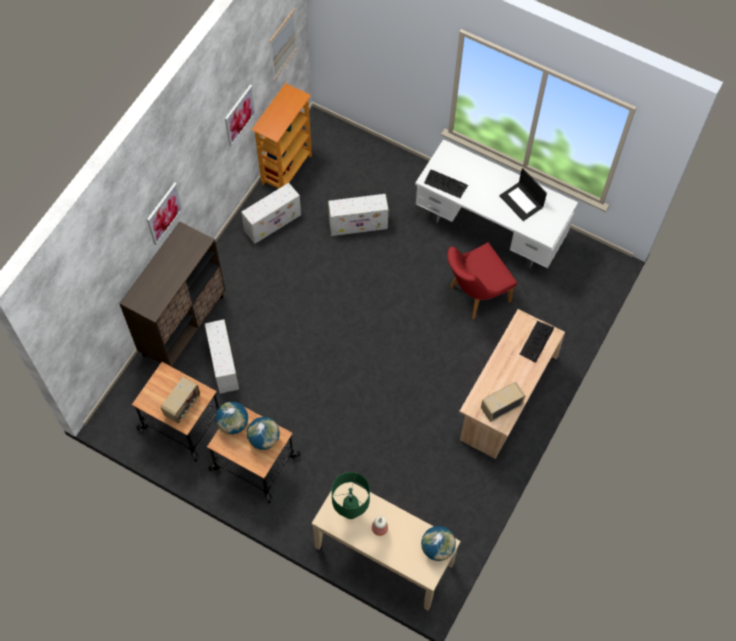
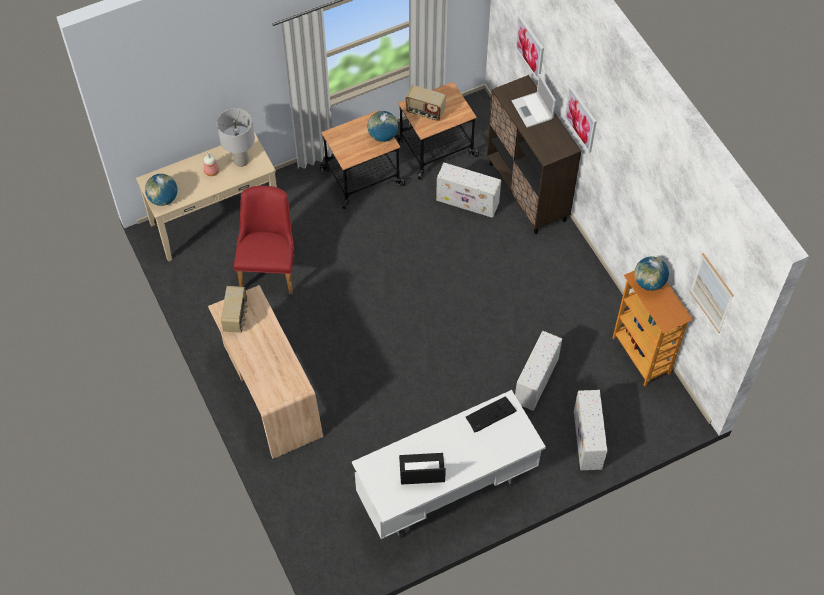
camera: 125 degrees right, 5 degrees down
radio [161,377,200,424] -> radio turned 45 degrees counterclockwise [405,85,446,121]
picture [225,85,256,146] -> picture moved to [515,15,544,80]
white storage box [241,183,301,244] -> white storage box moved to [574,390,607,470]
globe [247,417,280,450] -> globe moved to [634,256,669,291]
green table lamp [331,472,370,519] -> grey table lamp [217,108,255,167]
red chair [447,242,517,319] -> red chair moved to [234,186,295,294]
keyboard [519,321,554,363] -> none
none -> laptop [511,74,556,128]

